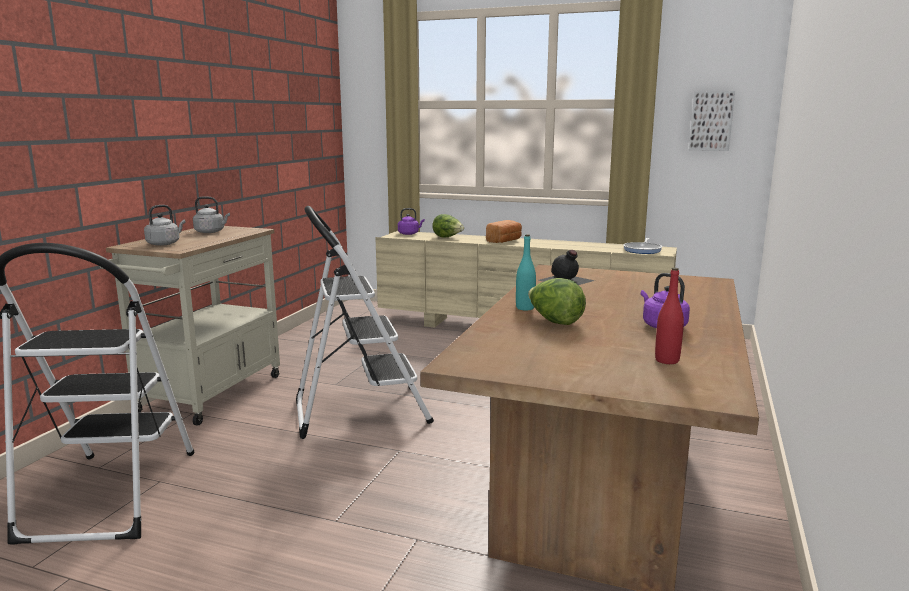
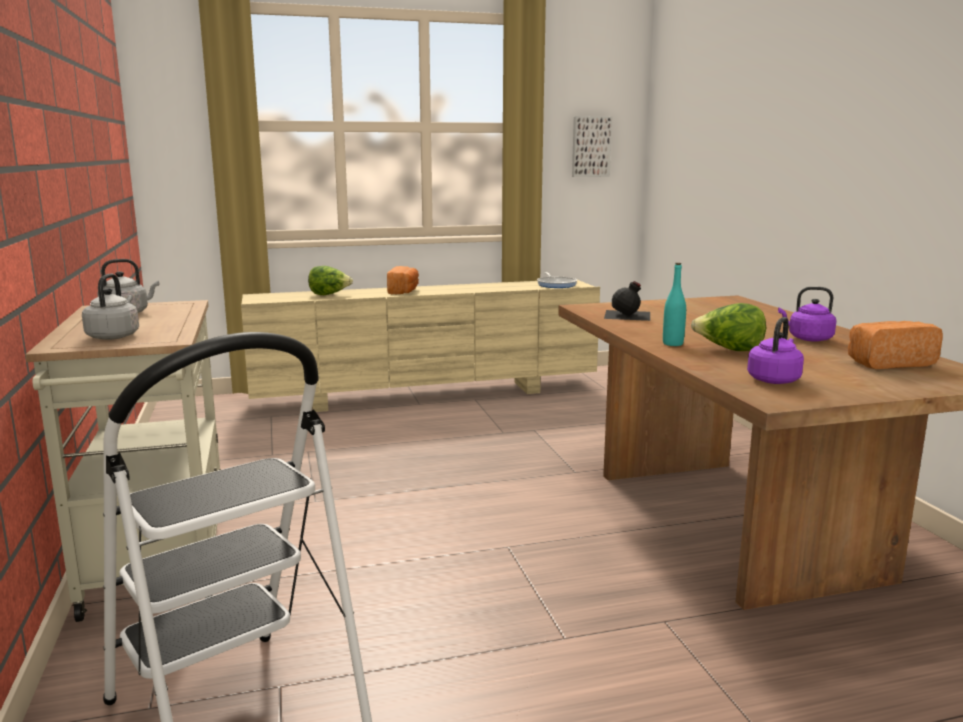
camera: 35 degrees left, 0 degrees up
step ladder [296,206,434,439] -> none
purple kettle [398,208,425,235] -> purple kettle moved to [747,317,804,384]
red bottle [655,268,684,364] -> bread [848,321,943,369]

